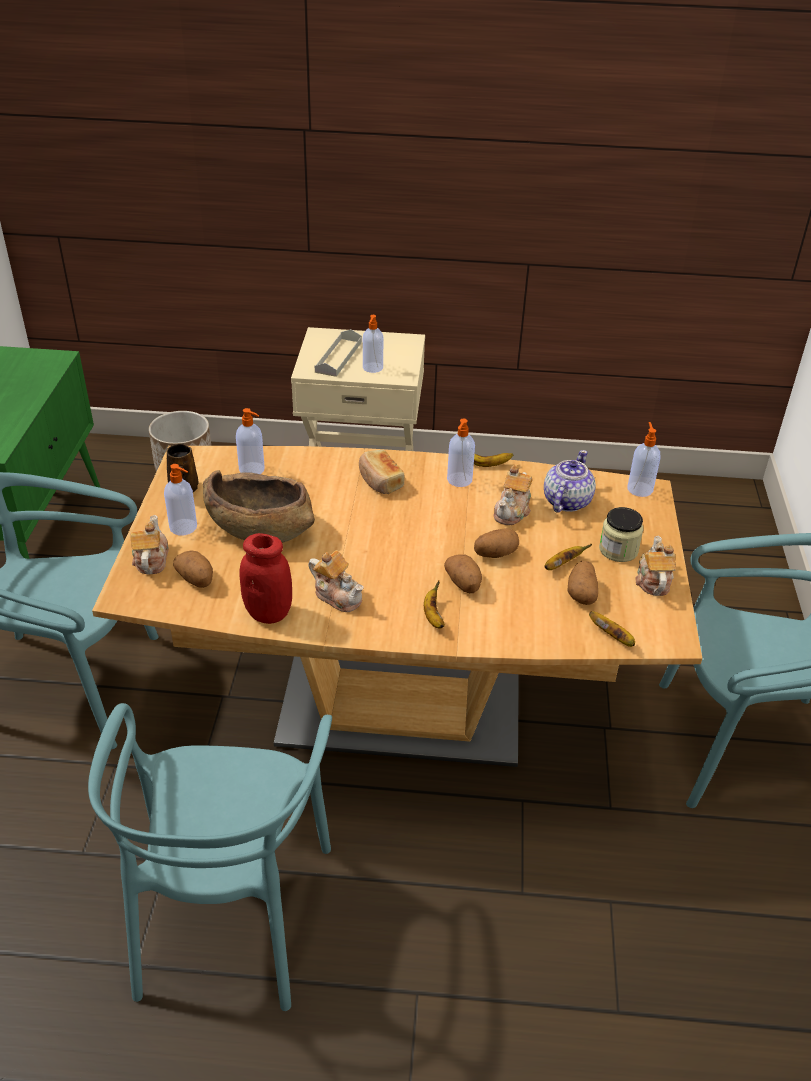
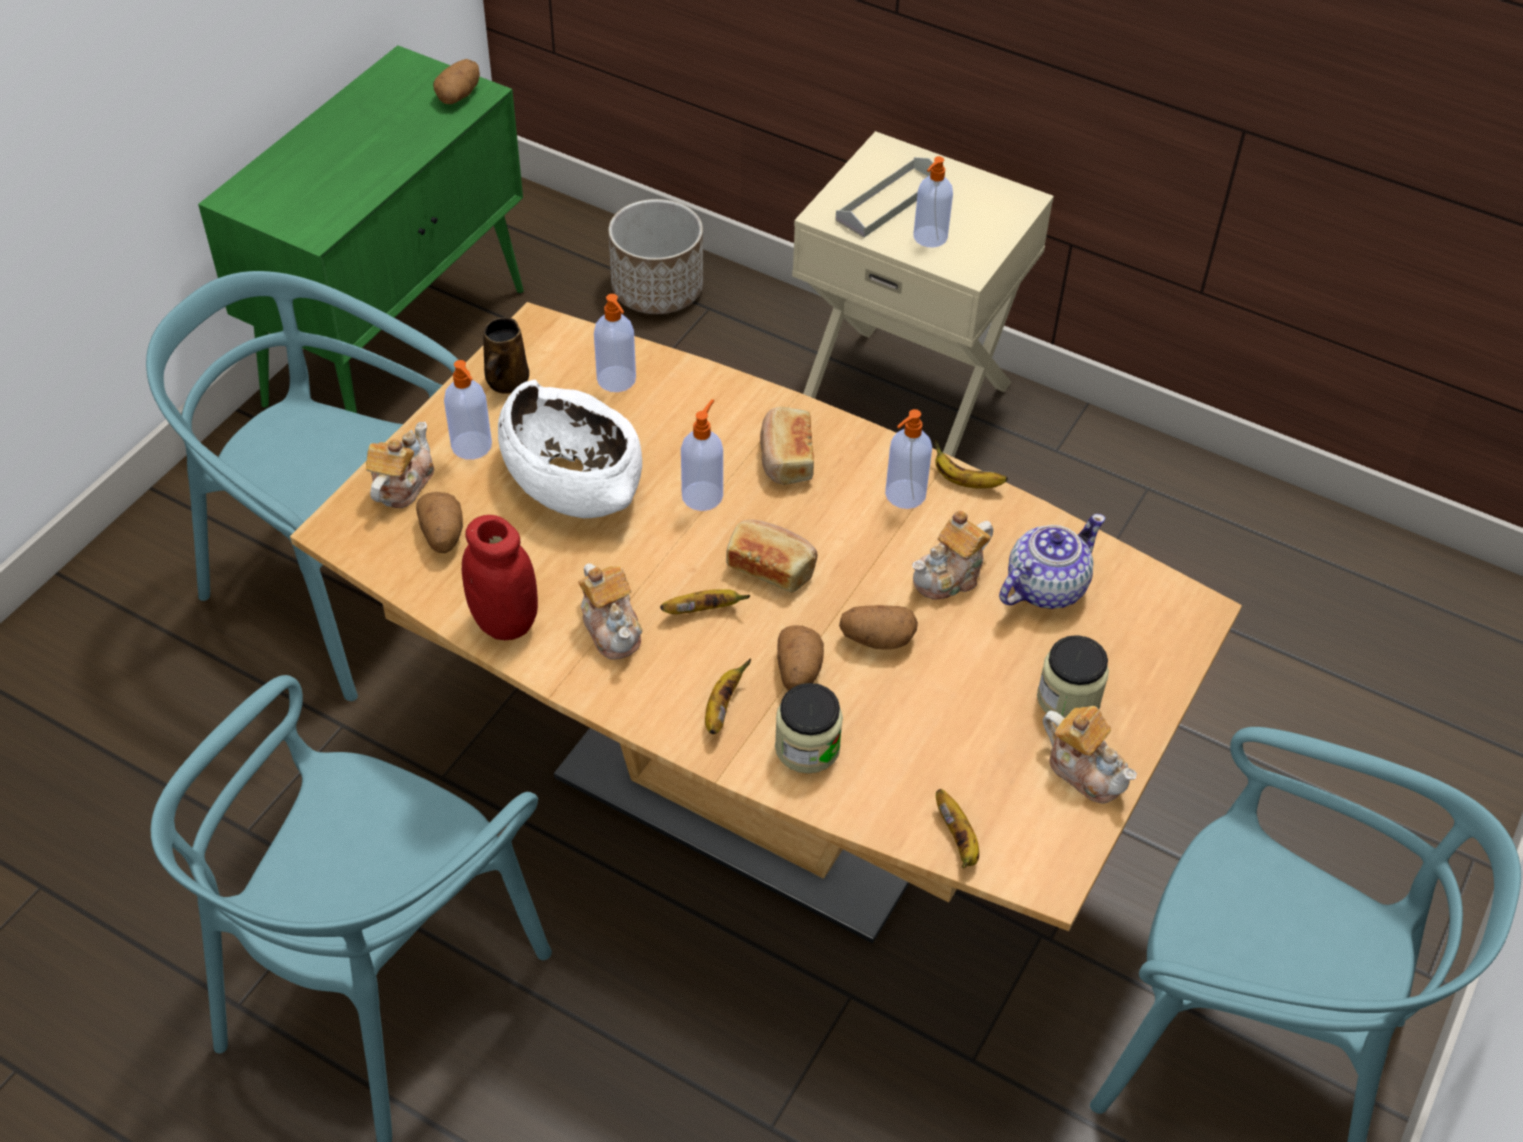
camera: 25 degrees right, 10 degrees up
brown bowl [203,470,315,543] -> white bowl [498,379,642,518]
banana [544,544,592,570] -> banana moved to [660,589,750,614]
potato [568,561,598,605] -> potato moved to [433,59,480,104]
soap dispenser [627,422,660,497] -> soap dispenser moved to [681,399,723,511]
teapot [635,536,676,596] -> teapot turned 105 degrees clockwise [1043,706,1137,804]
none -> bread [726,520,817,593]
none -> jar [775,683,843,774]

